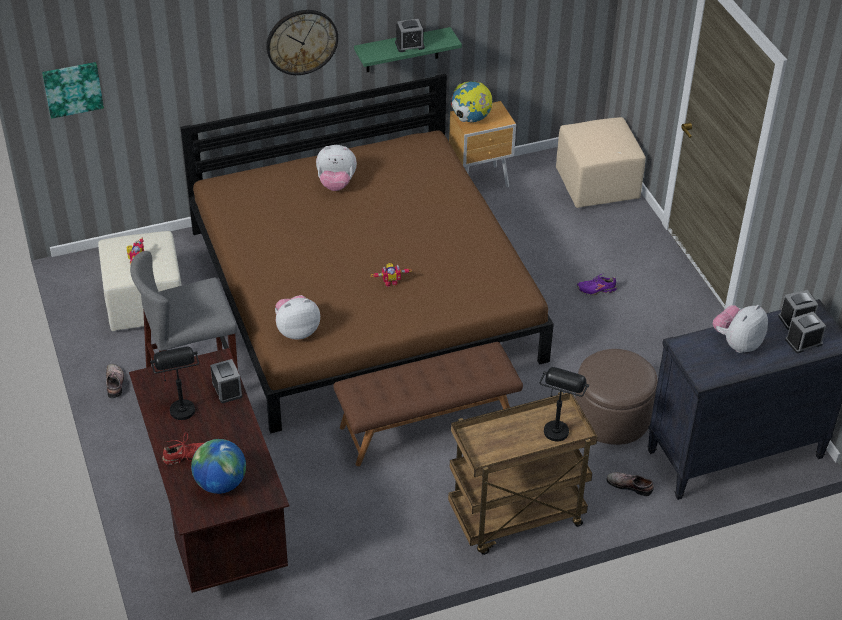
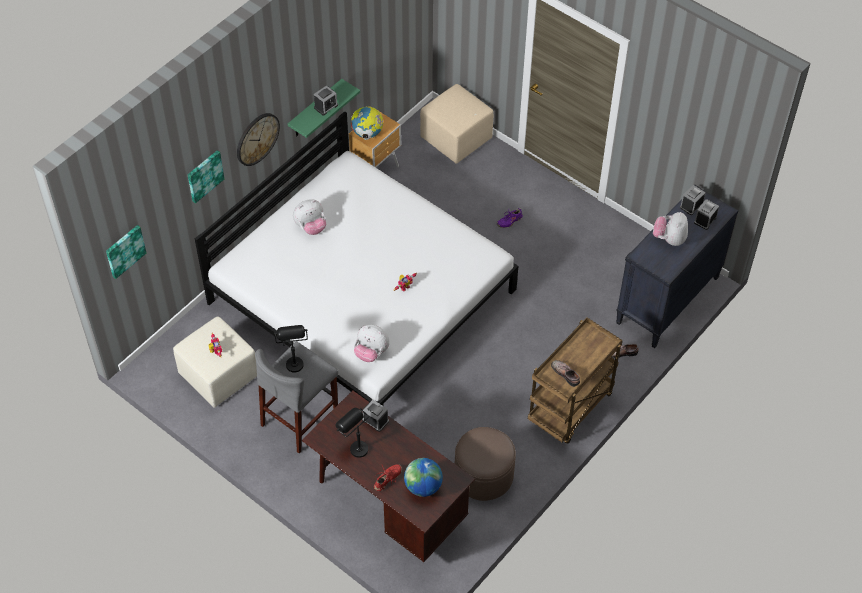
camera: 30 degrees left, 10 degrees up
shoe [106,364,124,398] -> shoe moved to [551,360,580,387]
brown bed [180,74,554,434] -> white bed [195,111,518,406]
plush toy [275,295,320,340] -> plush toy turned 105 degrees counterclockwise [354,325,390,362]
brown bench [333,342,523,466] -> none
black table lamp [539,367,589,441] -> black table lamp moved to [274,325,308,373]
brown ottoman [575,349,658,445] -> brown ottoman moved to [455,427,516,501]
none -> picture [188,150,224,204]

